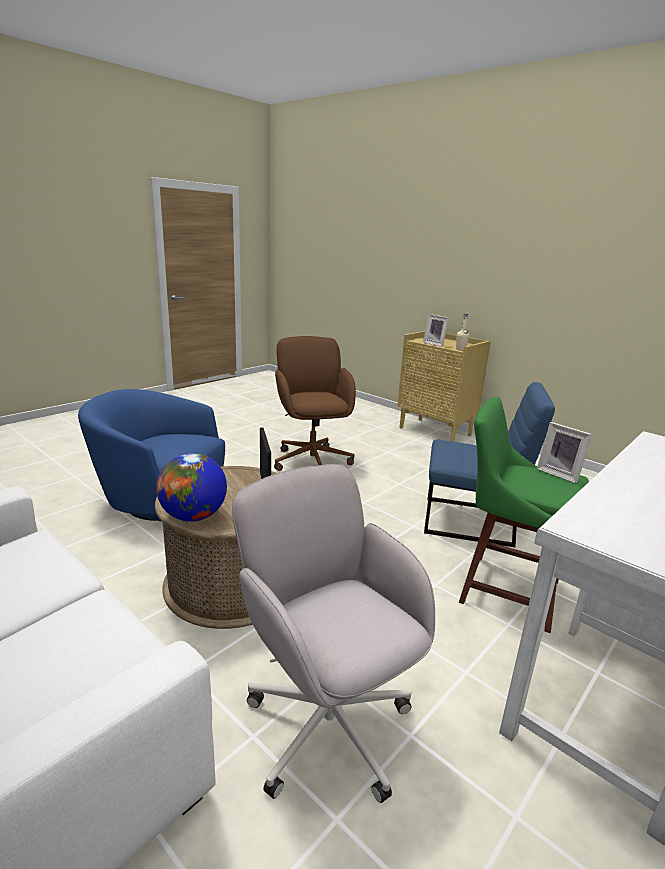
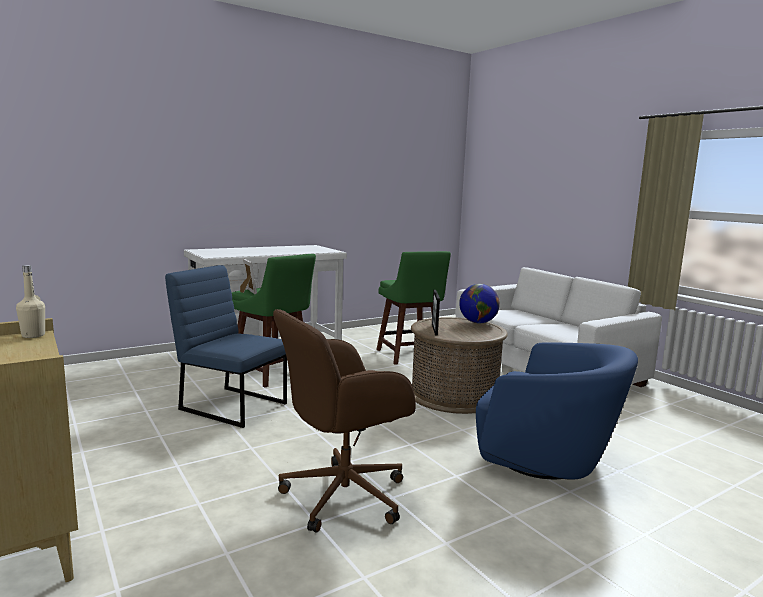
camera: 165 degrees left, 10 degrees down
grey office chair [232,464,435,803] -> green stool [376,251,451,365]
brown office chair [274,336,356,471] -> brown office chair turned 60 degrees clockwise [273,309,416,533]
picture frame [423,314,449,347] -> none

